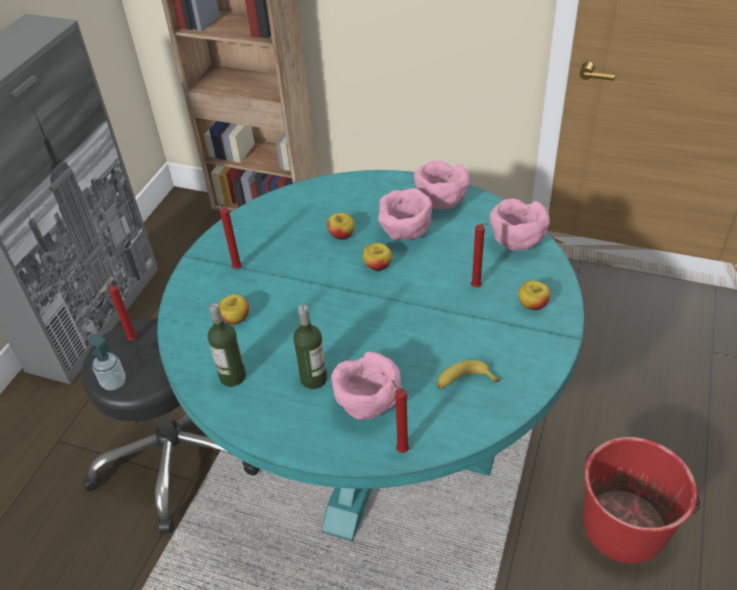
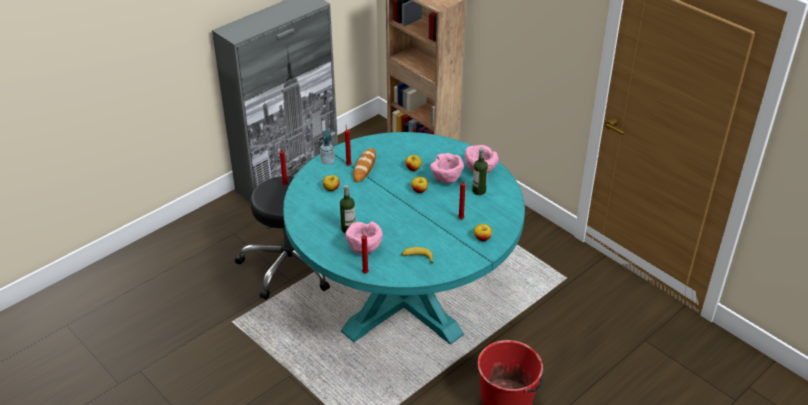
camera: 25 degrees right, 5 degrees down
soap dispenser [88,334,126,391] -> soap dispenser moved to [320,130,335,165]
bottle [208,303,246,387] -> bottle moved to [472,148,488,195]
pink bowl [490,198,550,251] -> none
none -> bread [353,148,376,182]

